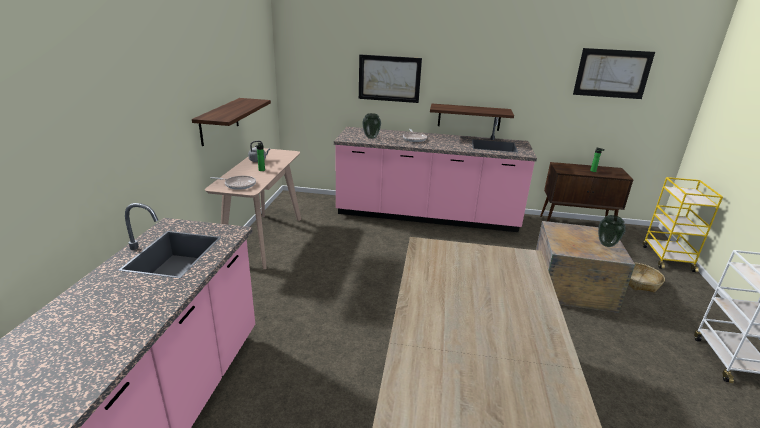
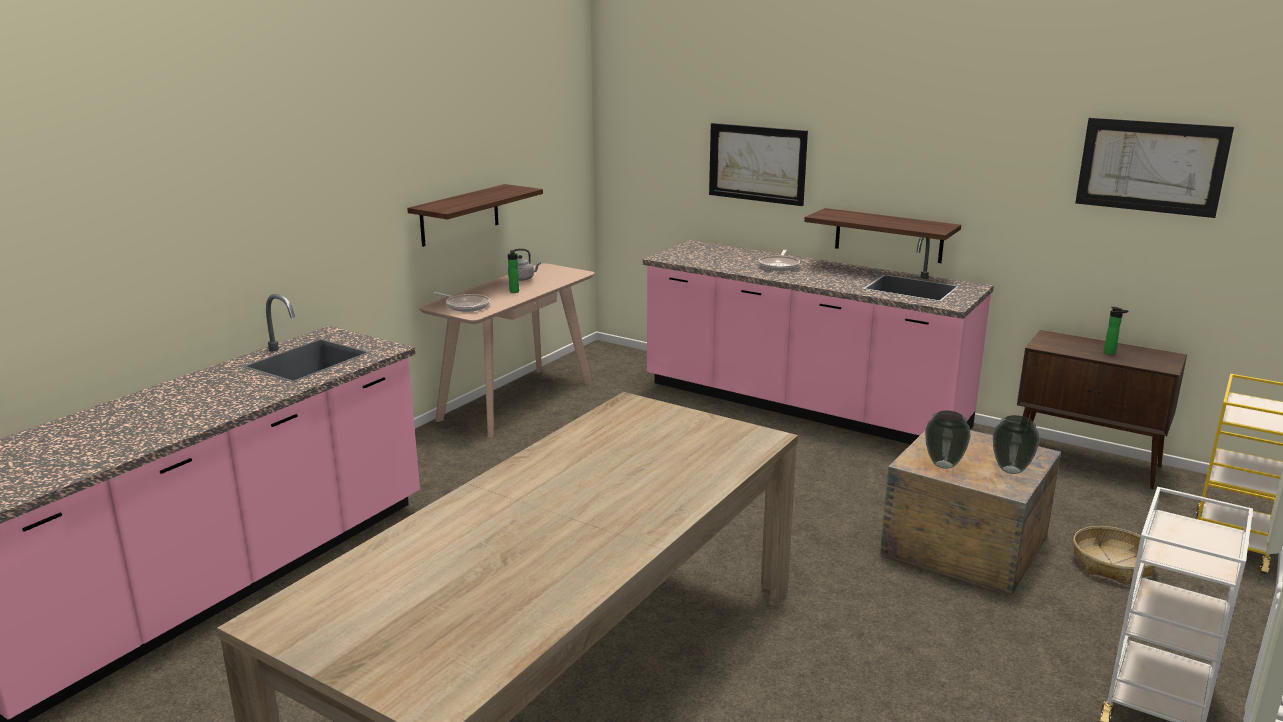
camera: 25 degrees right, 5 degrees down
vase [362,113,381,139] -> vase moved to [925,411,971,469]

